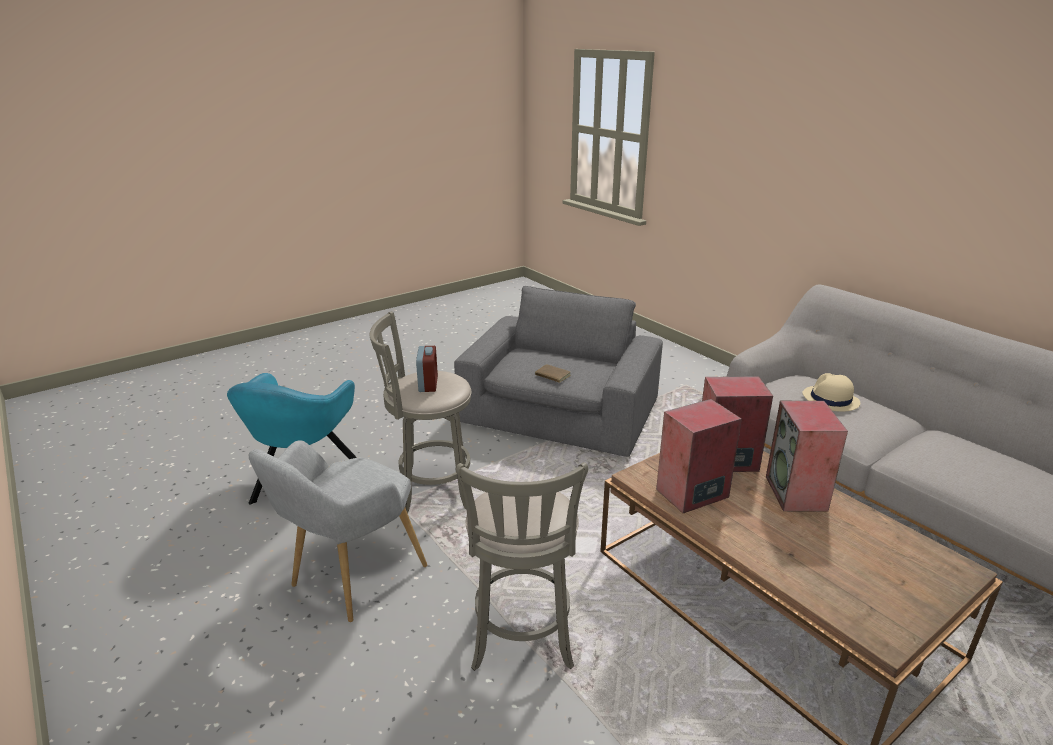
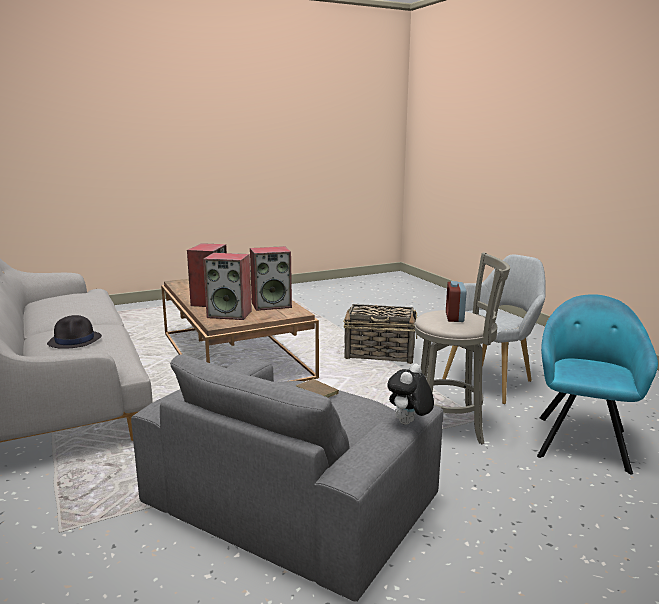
camera: 170 degrees left, 10 degrees down
grey stool [456,462,588,671] -> basket [343,304,417,364]
beige hat [802,373,860,412] -> black hat [47,315,102,349]
none -> plush toy [387,364,434,425]

